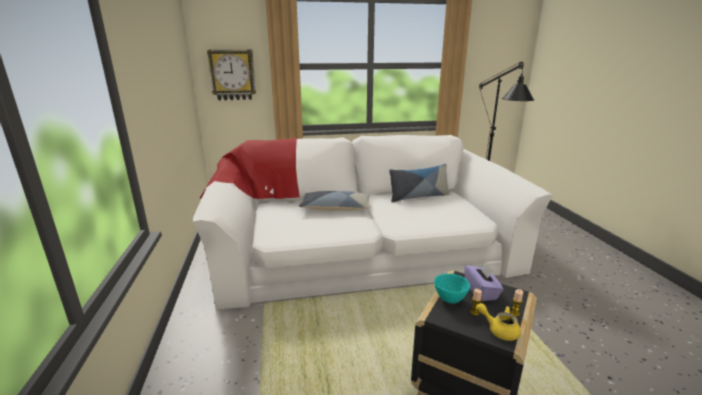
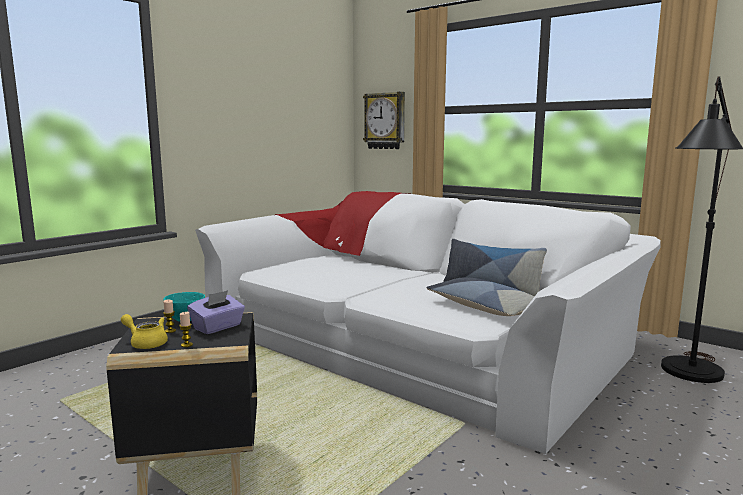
camera: 50 degrees right, 10 degrees down
pillow [299,191,370,210] -> pillow moved to [426,277,535,316]
yellow teapot [477,303,521,341] -> yellow teapot turned 60 degrees counterclockwise [121,314,168,349]

